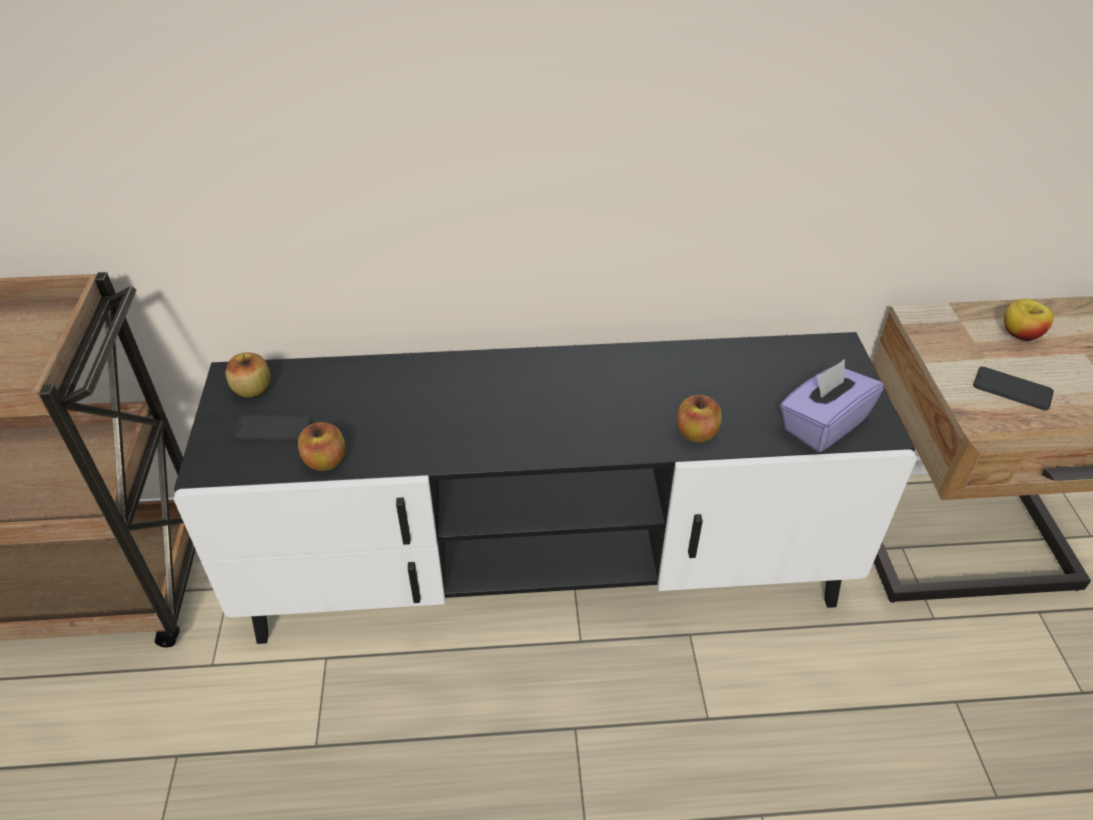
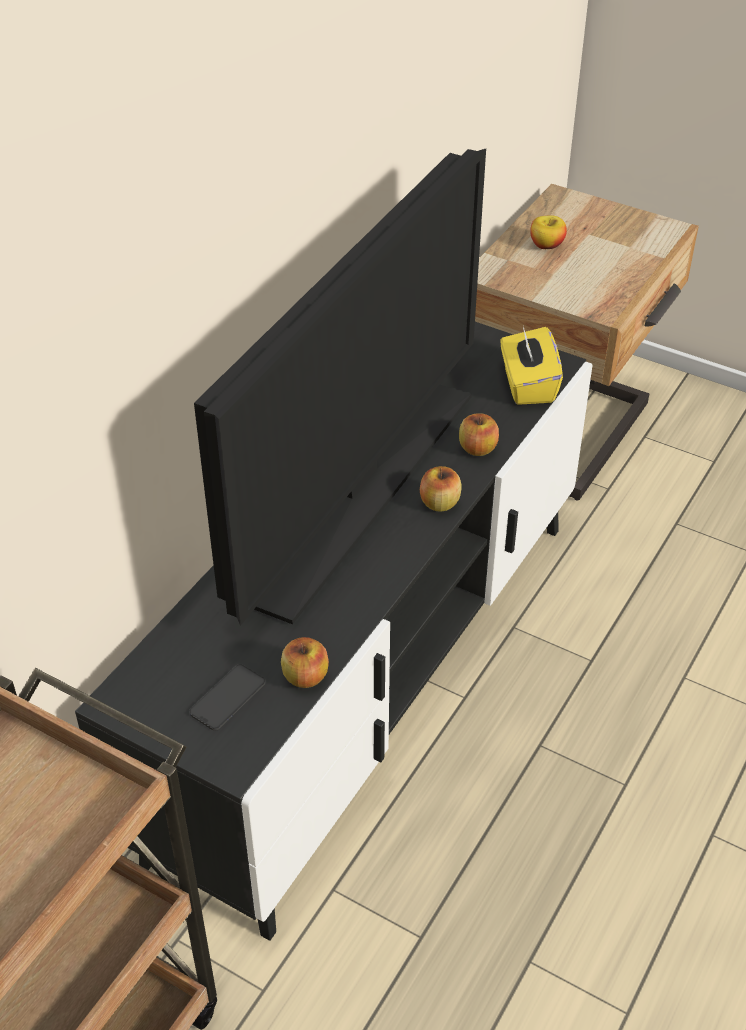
camera: 55 degrees left, 0 degrees up
apple [226,352,270,398] -> apple moved to [420,466,462,512]
purple tissue box [780,359,884,452] -> yellow tissue box [500,327,563,405]
phone [973,367,1054,410] -> none
none -> television [194,149,486,626]

